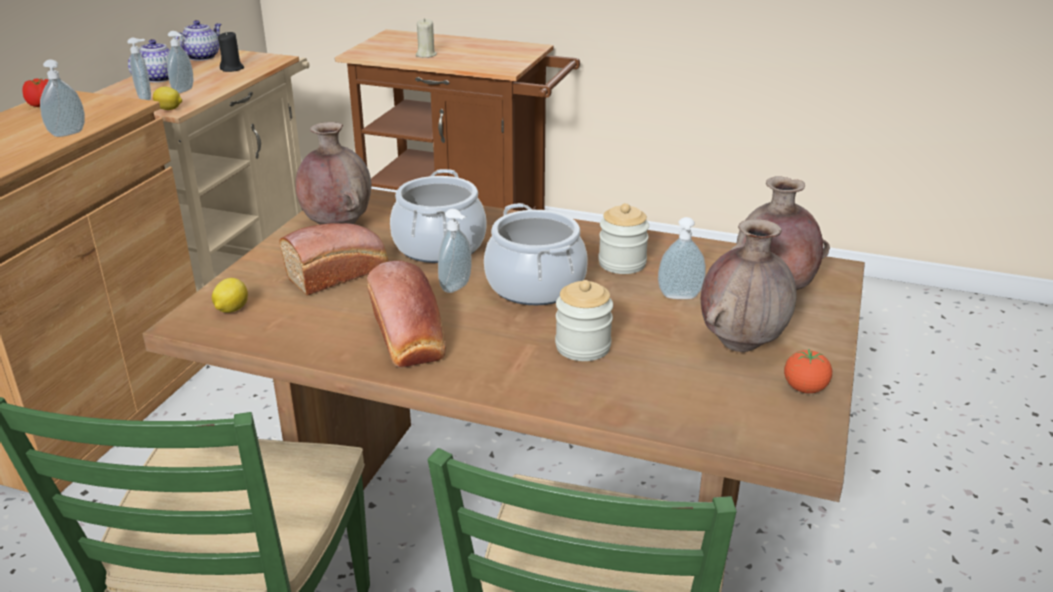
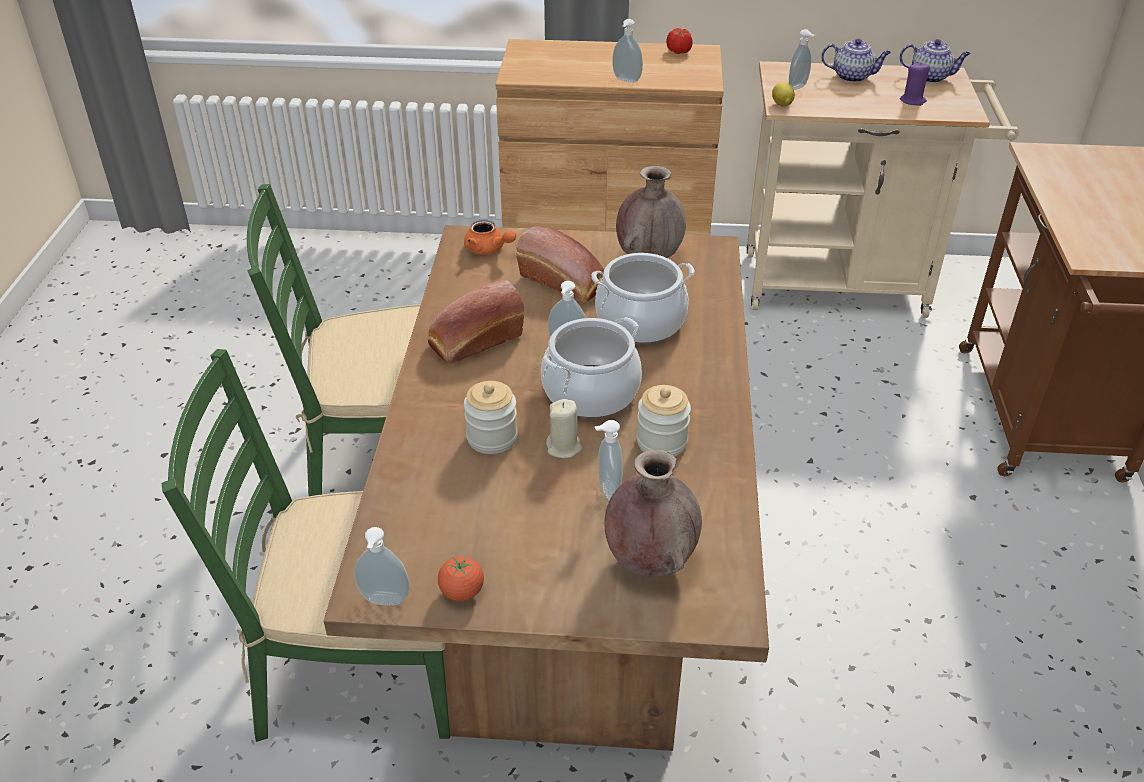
camera: 75 degrees right, 10 degrees up
soap dispenser [167,31,193,93] -> soap dispenser moved to [354,527,410,606]
lemon [212,278,248,313] -> orange teapot [464,219,516,255]
black candle [218,31,244,72] -> purple candle [900,62,930,106]
beige candle [416,18,437,58] -> beige candle moved to [546,399,582,458]
brown vase [701,219,797,352] -> none

